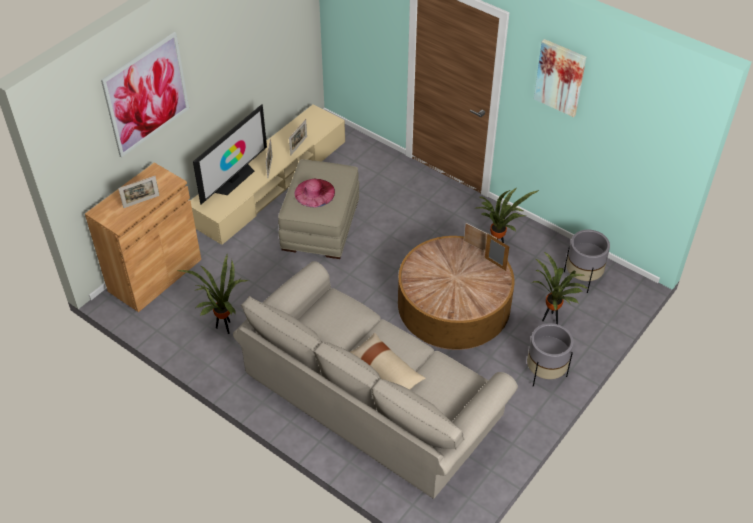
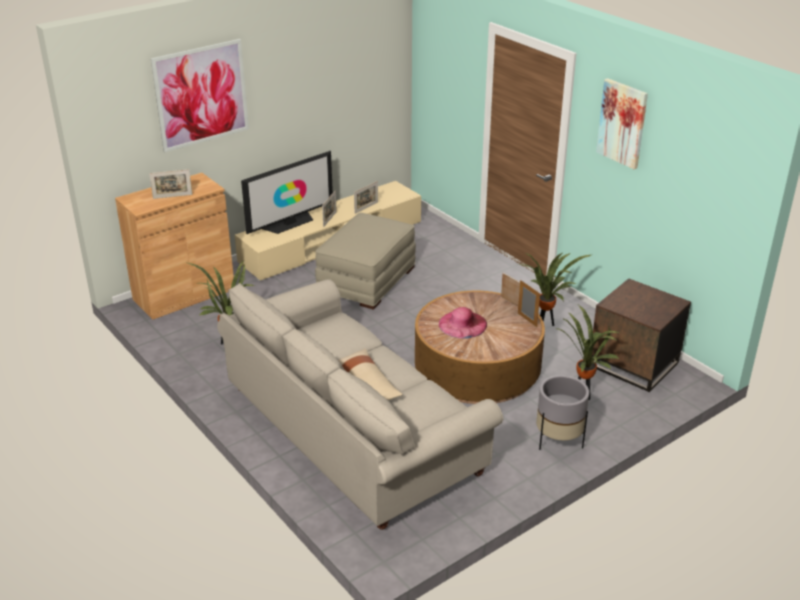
camera: 15 degrees right, 15 degrees down
pink hat [294,179,335,207] -> pink hat moved to [439,307,487,339]
grey planter [564,229,610,293] -> brown side table [592,278,691,392]

